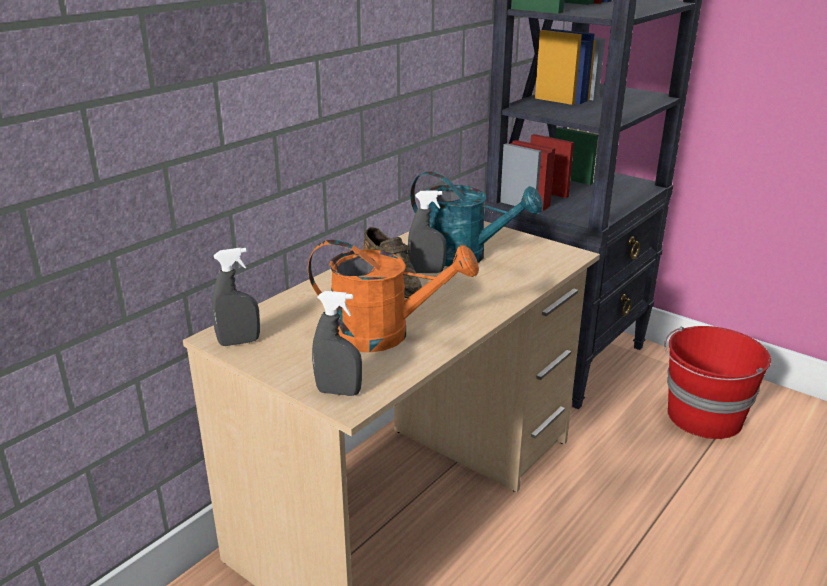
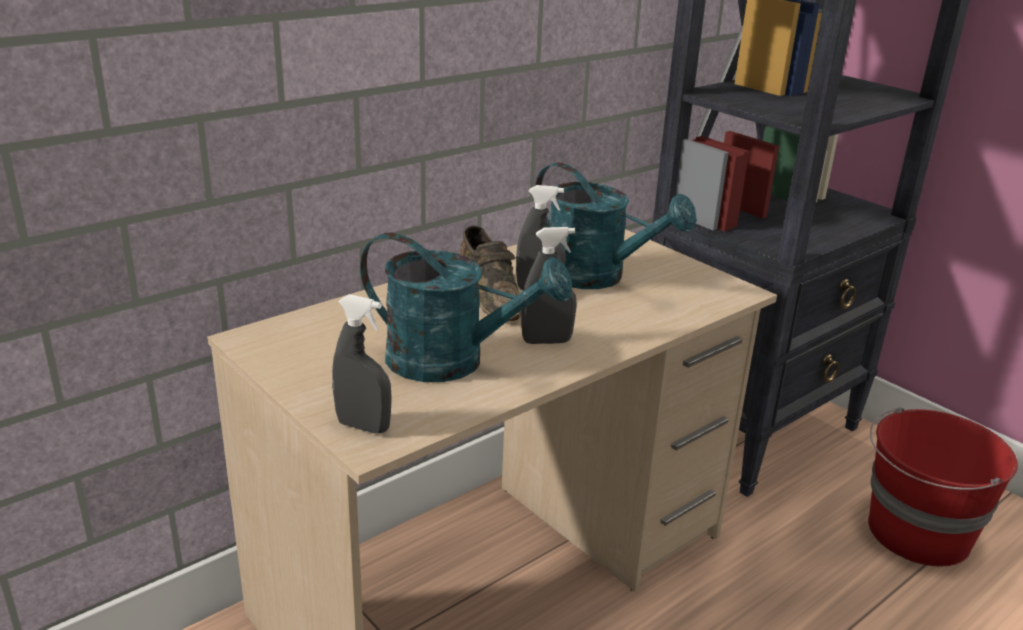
camera: 10 degrees right, 0 degrees up
grey spray bottle [212,248,260,346] -> grey spray bottle moved to [521,227,577,344]
orange watering can [308,240,479,353] -> turquoise watering can [360,233,572,382]

